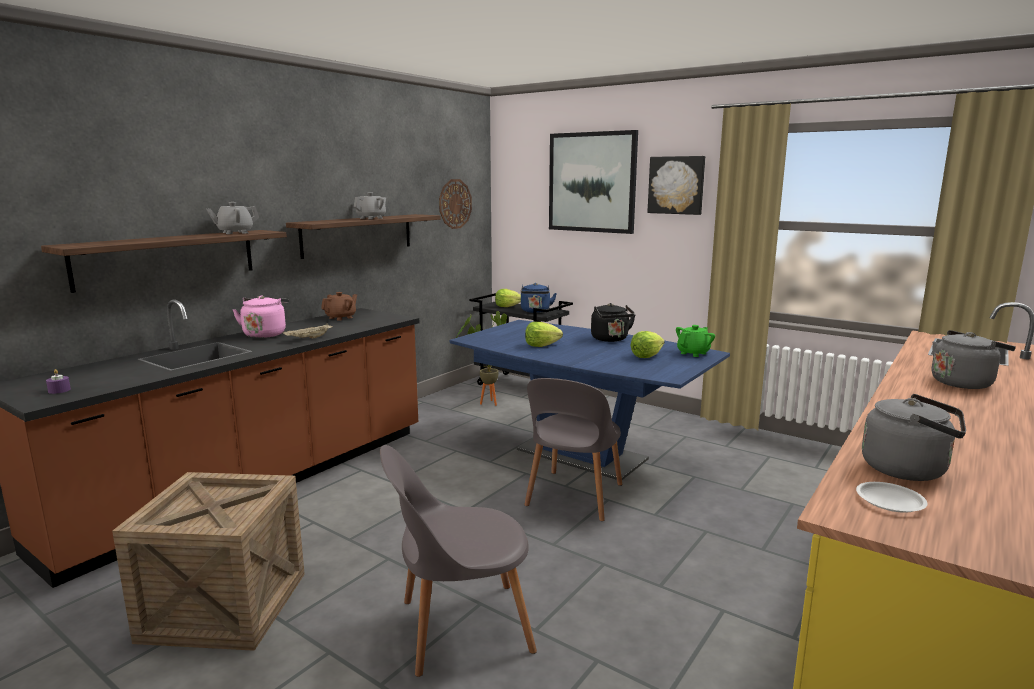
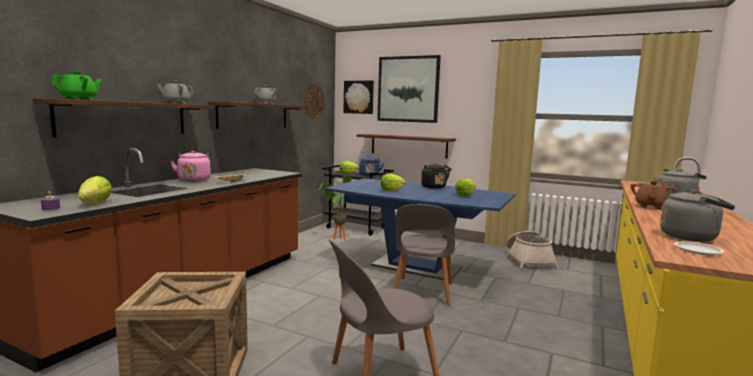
camera: 10 degrees left, 5 degrees down
brown teapot [321,292,357,321] -> brown teapot moved to [630,181,677,209]
picture [647,156,705,215] -> picture moved to [343,81,374,114]
green teapot [676,325,715,357] -> green teapot moved to [51,71,102,100]
none -> lettuce [78,176,112,203]
none -> shelf [357,134,456,159]
none -> basket [506,231,559,269]

